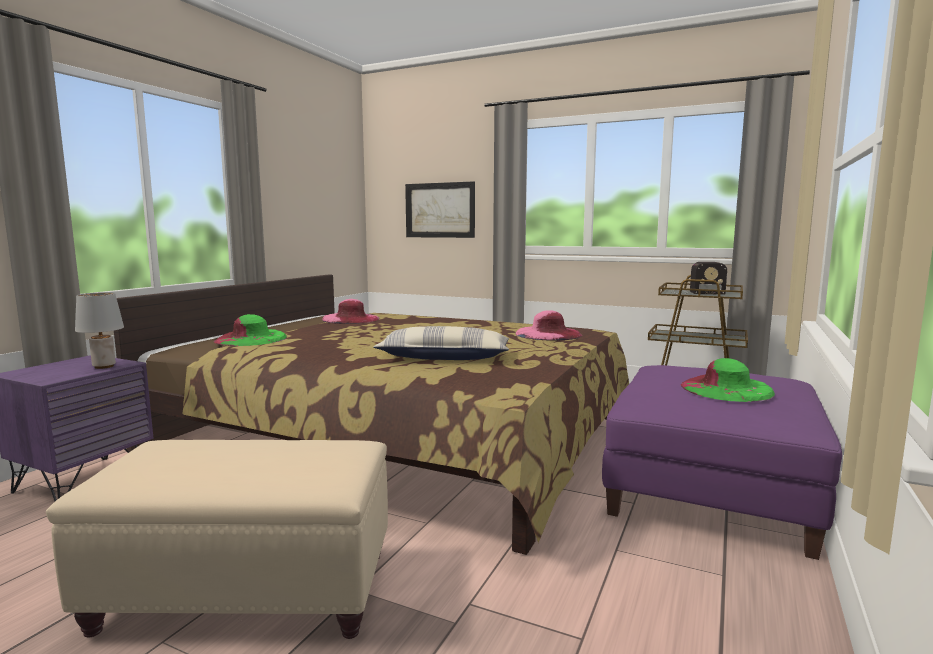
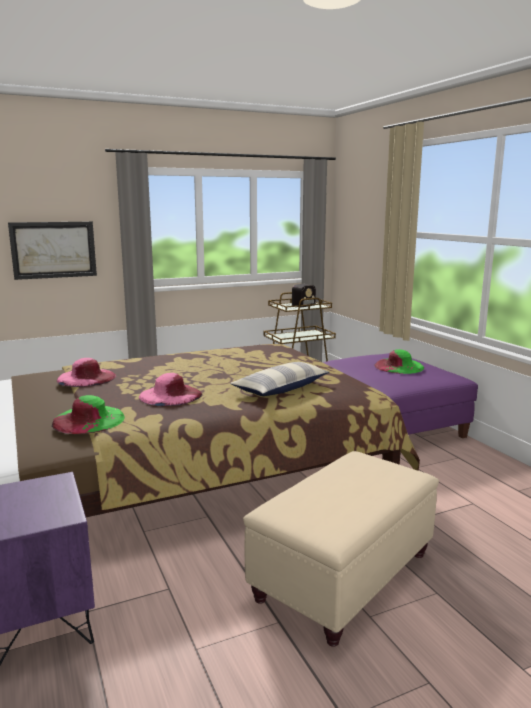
camera: 50 degrees left, 5 degrees up
grey table lamp [75,292,124,369] -> none
pink hat [515,310,582,340] -> pink hat moved to [139,373,202,406]

